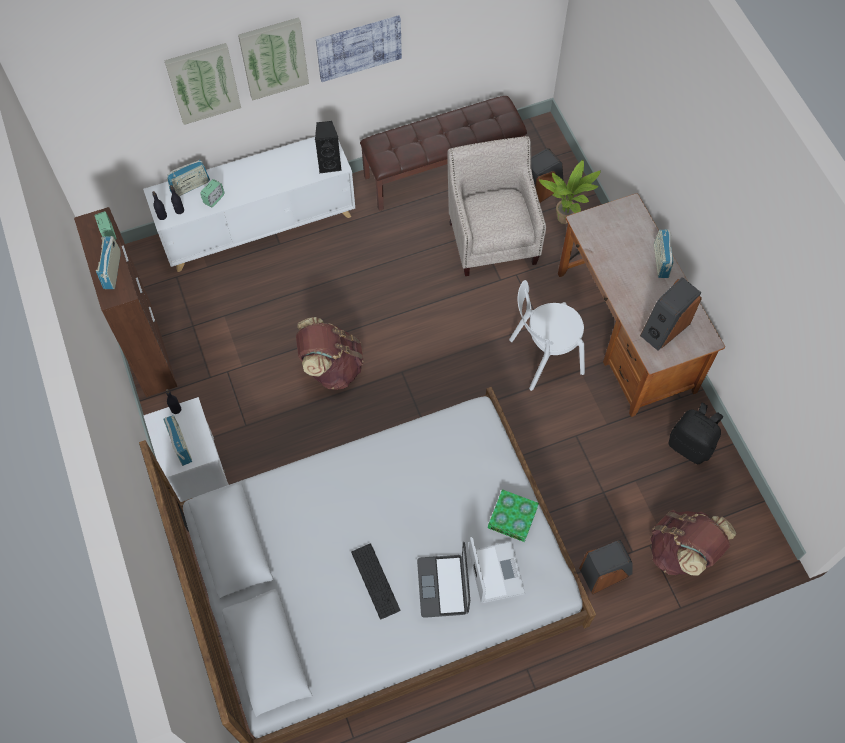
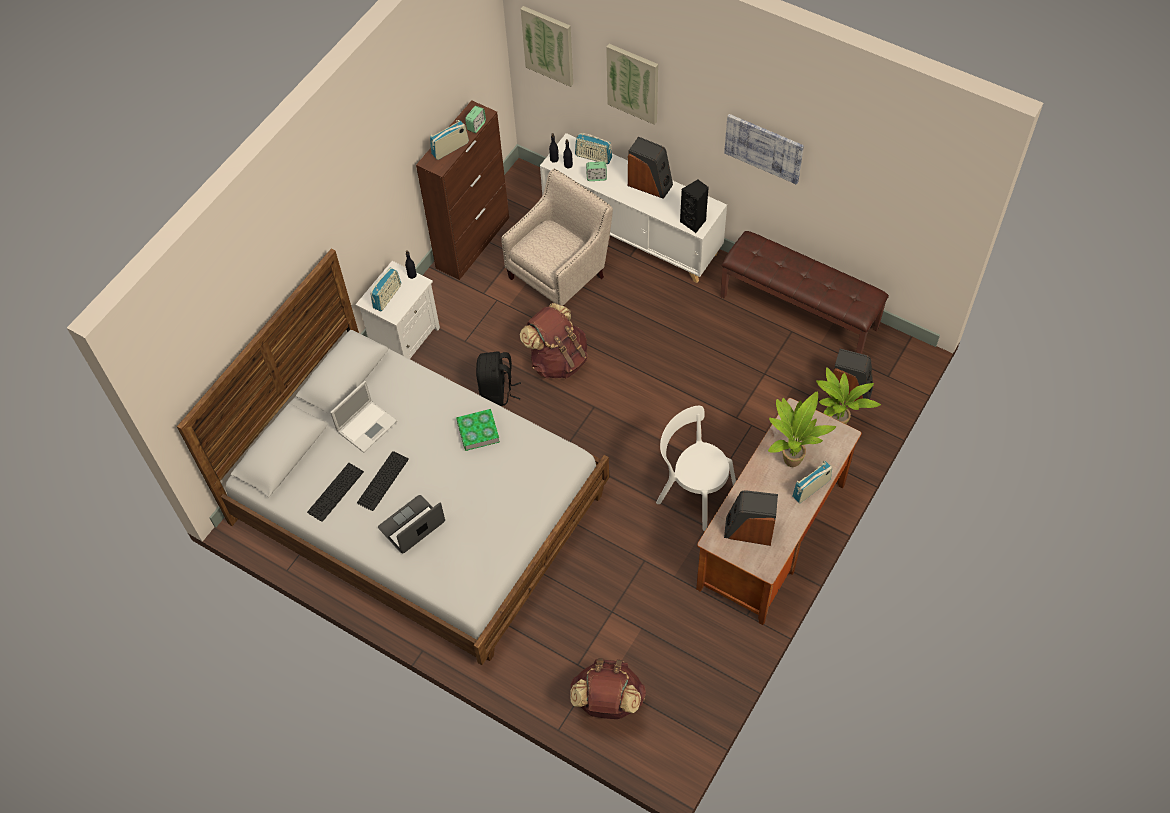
camera: 55 degrees right, 5 degrees down
picture [238,17,309,101] -> picture moved to [521,6,573,87]
beige armchair [448,136,546,276] -> beige armchair moved to [501,168,613,306]
laptop [468,537,525,603] -> laptop moved to [330,381,398,453]
book [488,489,539,542] -> book moved to [456,409,500,451]
speaker [579,540,633,595] -> speaker moved to [628,136,673,199]
black backpack [669,403,723,464] -> black backpack moved to [476,351,521,407]
none -> keyboard [307,463,364,522]
none -> potted plant [768,392,836,467]

